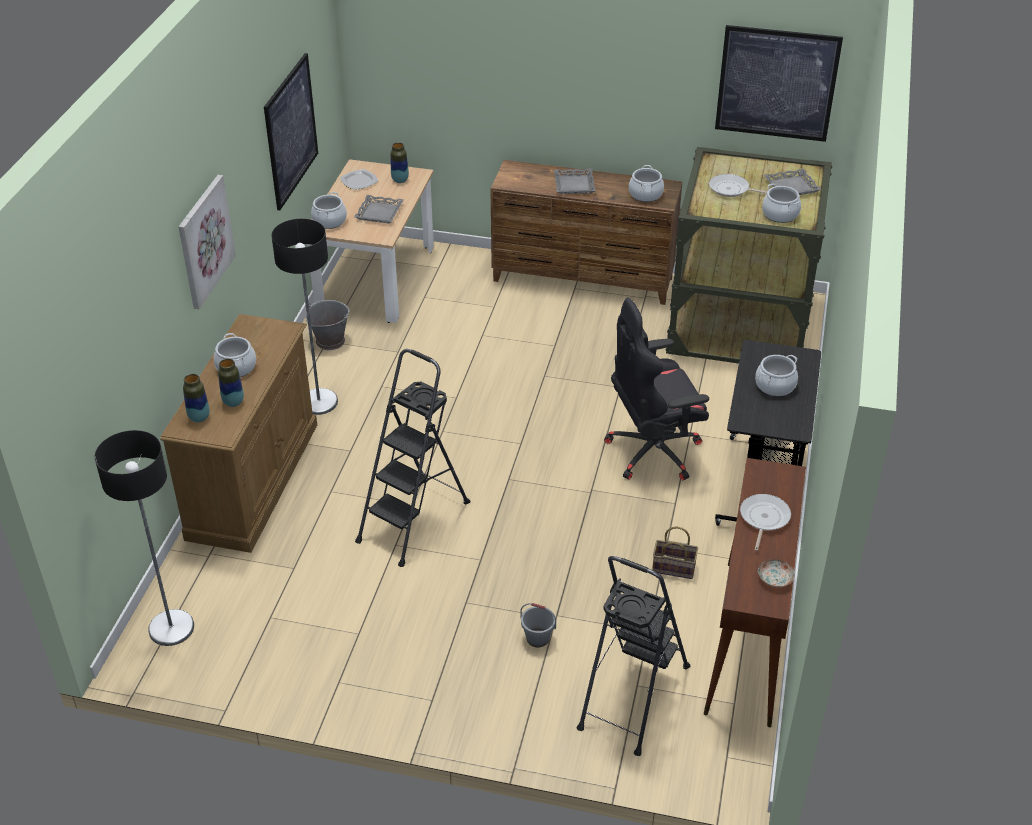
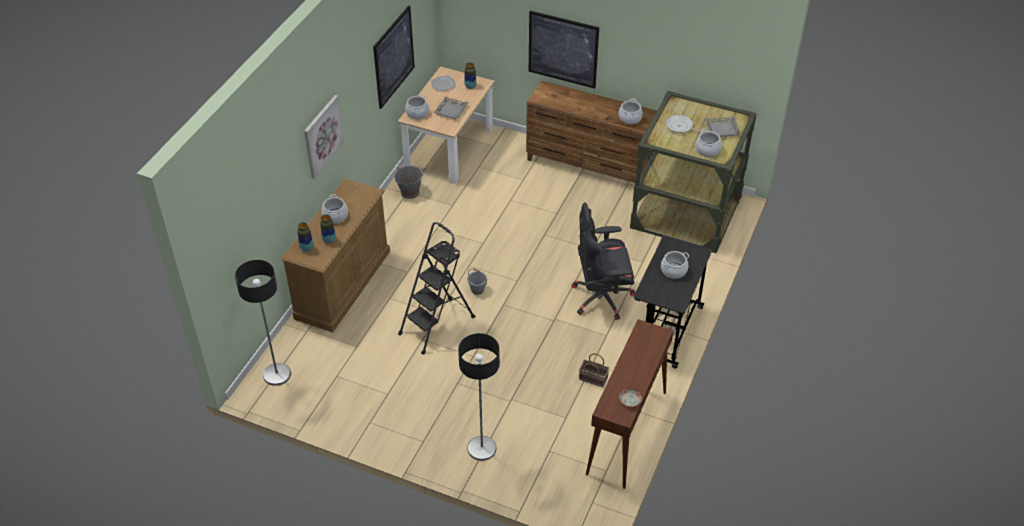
camera: 10 degrees right, 5 degrees up
floor lamp [271,219,338,415] -> floor lamp moved to [458,333,500,461]
grey bucket [520,603,556,647] -> grey bucket moved to [467,268,487,295]
grey tray [554,169,596,194] -> none
step ladder [577,556,690,756] -> none
picture [715,25,843,142] -> picture moved to [529,11,599,89]
frying pan [740,494,791,551] -> none

